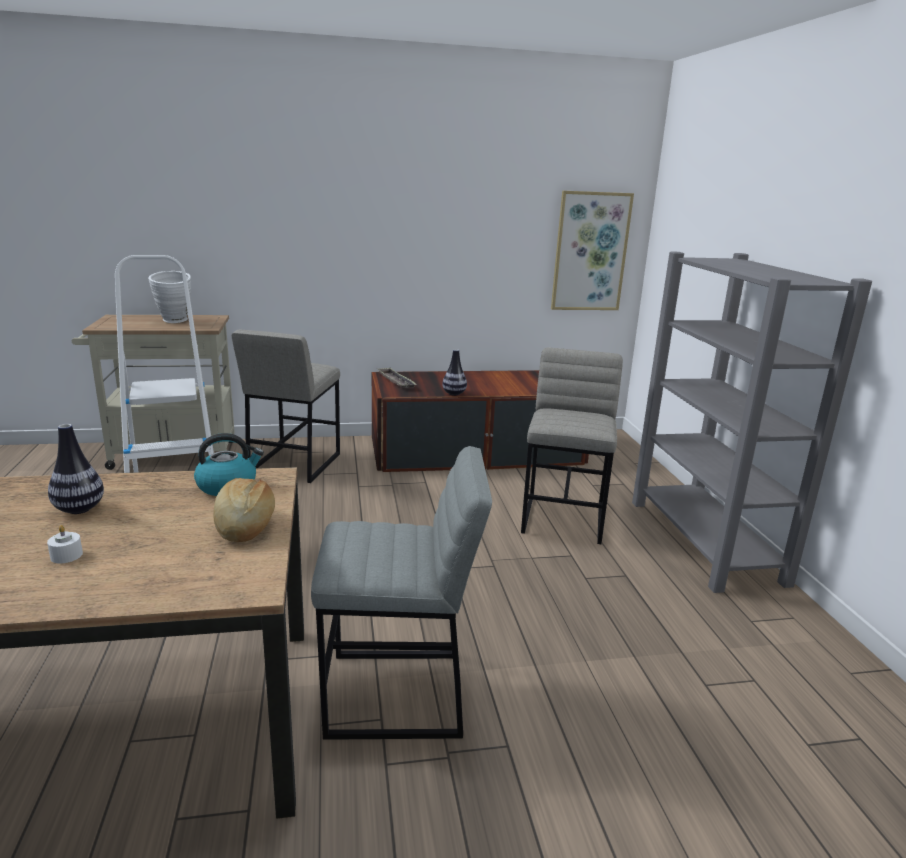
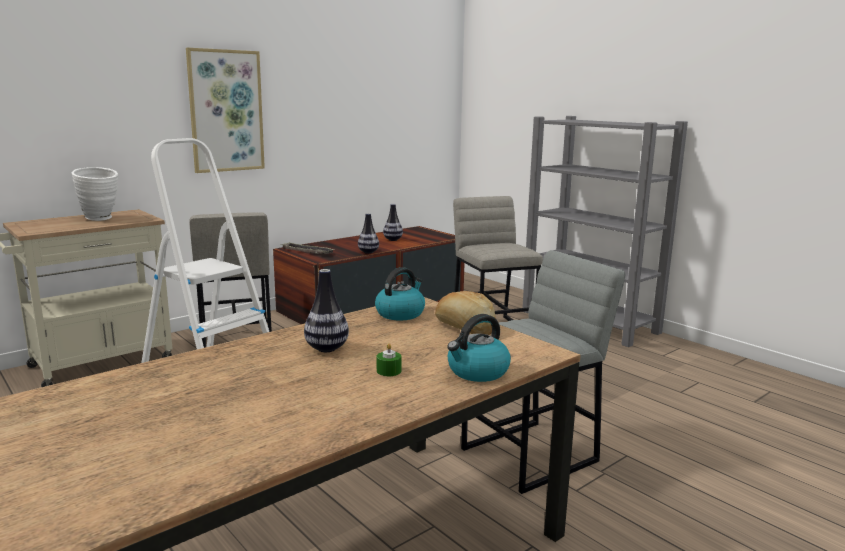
camera: 30 degrees left, 5 degrees down
white candle [47,525,83,563] -> green candle [377,343,402,376]
picture [551,191,634,310] -> picture moved to [186,48,265,173]
none -> vase [383,204,403,241]
none -> kettle [447,314,511,382]

